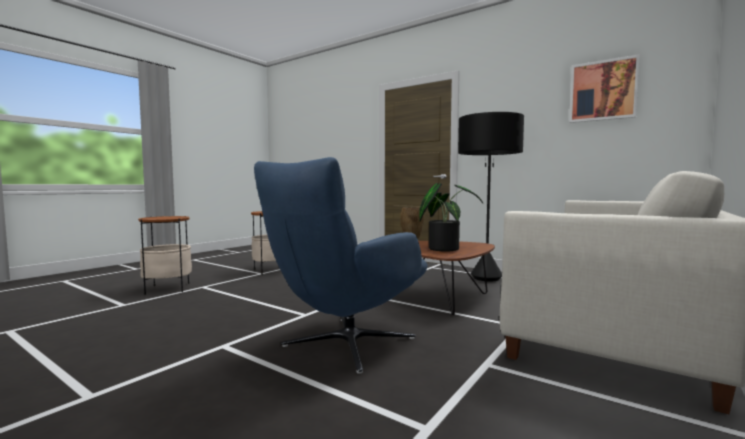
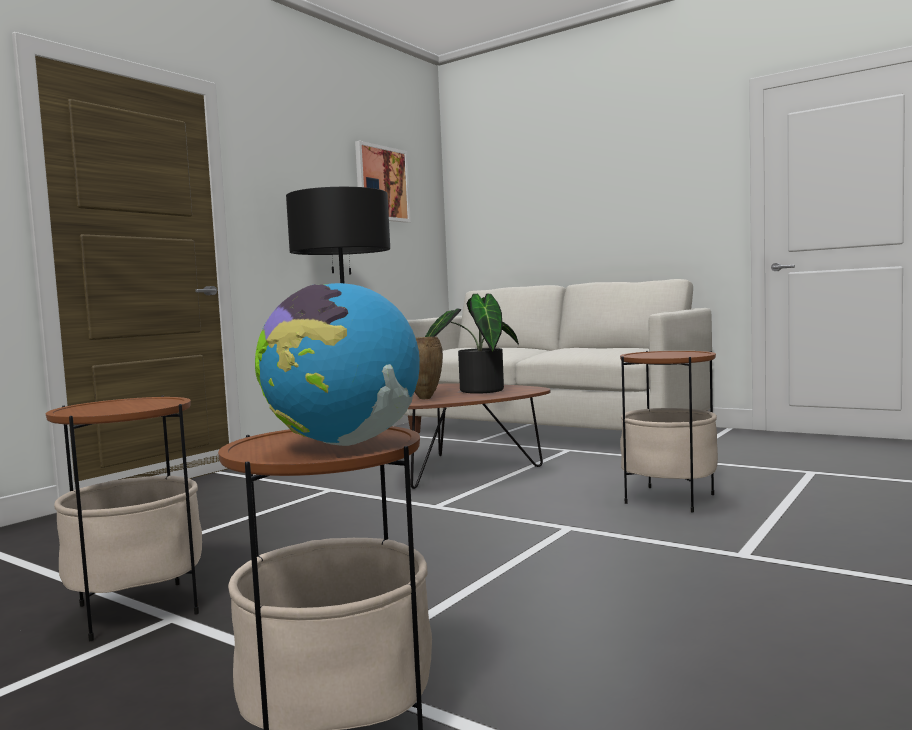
camera: 90 degrees left, 0 degrees up
blue armchair [254,157,427,374] -> side table [620,351,718,513]
none -> globe [255,283,420,446]

